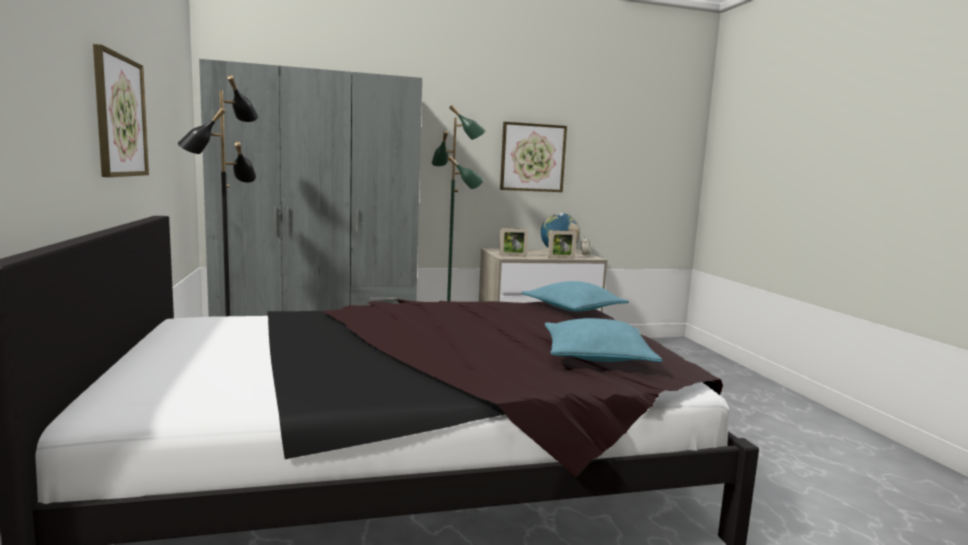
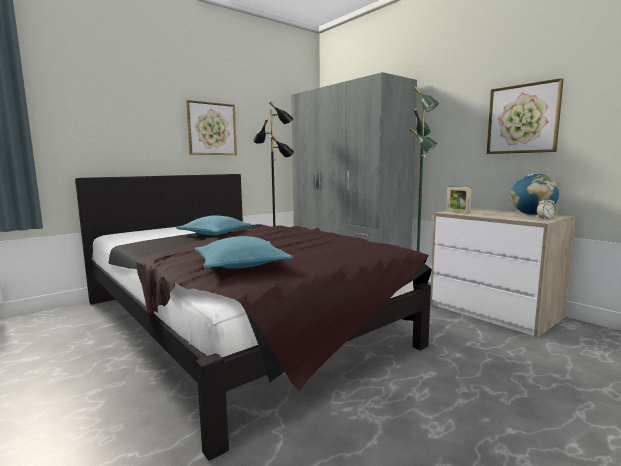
camera: 65 degrees right, 0 degrees up
turquoise pillow [522,281,629,312] -> turquoise pillow moved to [176,215,251,235]
picture frame [548,230,577,259] -> none

